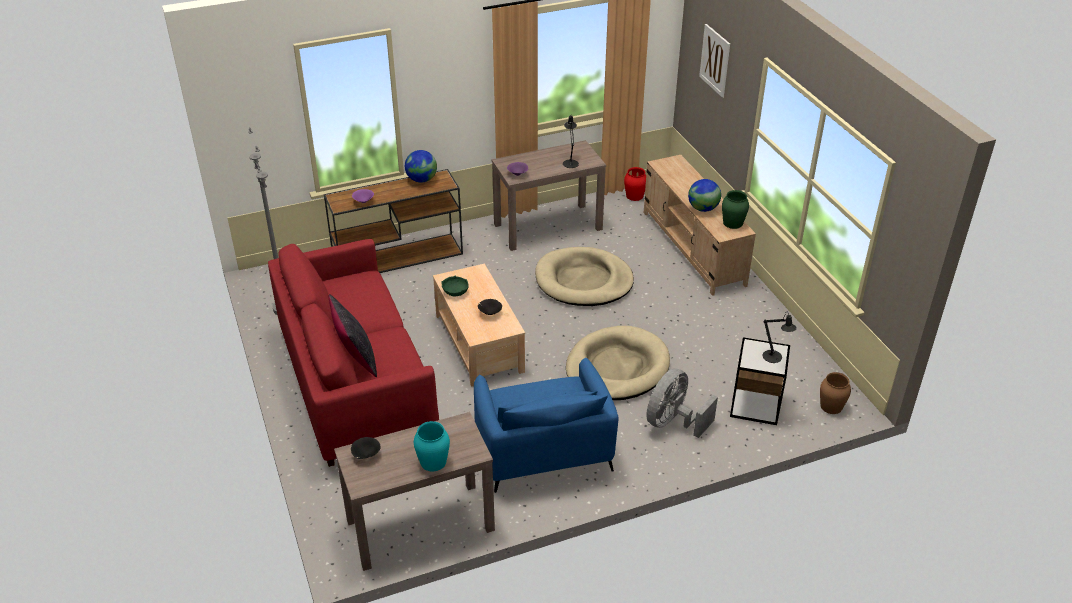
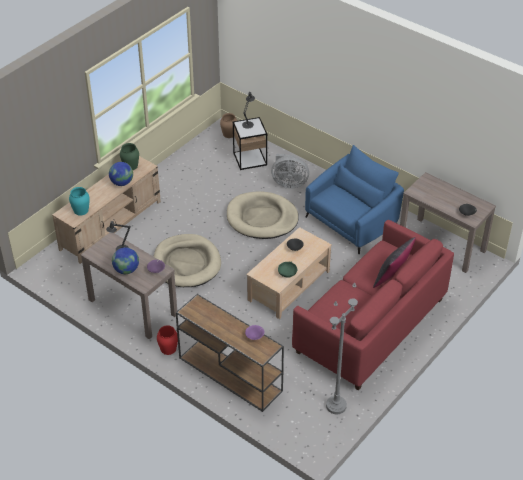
camera: 120 degrees left, 5 degrees up
globe [405,150,437,183] -> globe moved to [112,247,139,274]
turquoise vase [414,421,450,472] -> turquoise vase moved to [69,187,90,215]
red vase [624,167,646,201] -> red vase moved to [157,325,178,355]
picture [699,24,730,97] -> none

